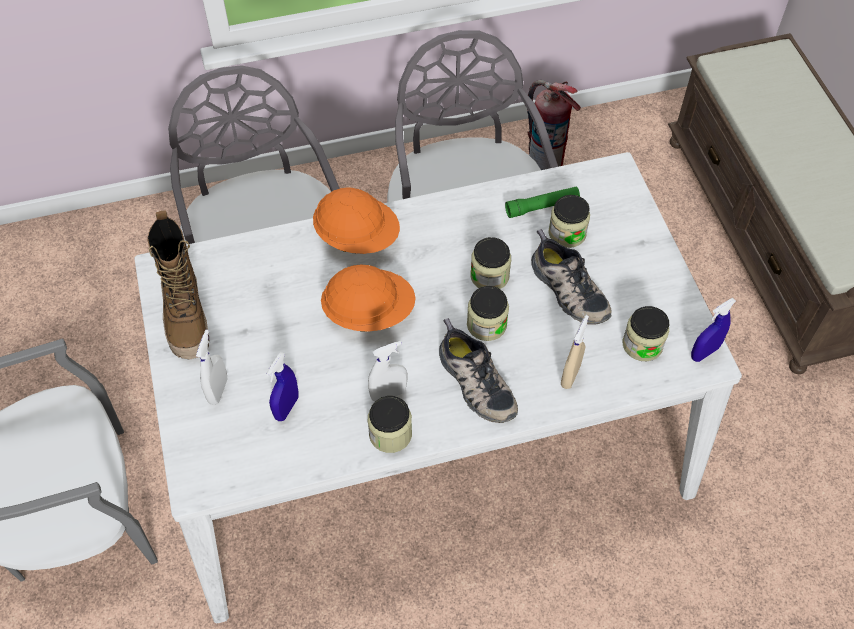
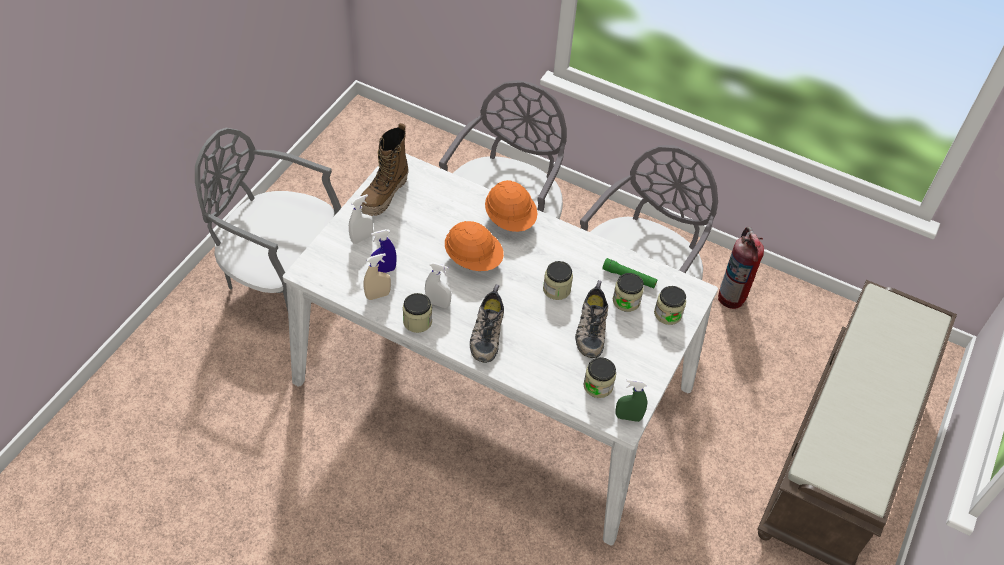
camera: 40 degrees right, 5 degrees down
jar [467,286,509,341] -> jar moved to [654,286,686,325]
beige spray bottle [561,315,589,389] -> beige spray bottle moved to [364,253,391,300]
blue spray bottle [691,298,736,362] -> green spray bottle [615,379,647,422]

